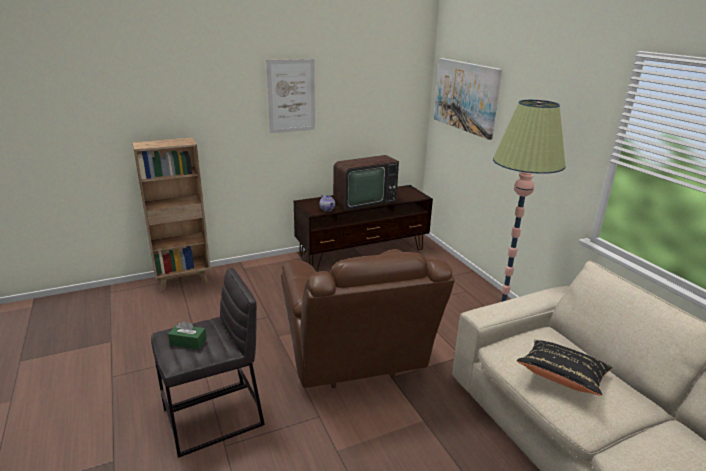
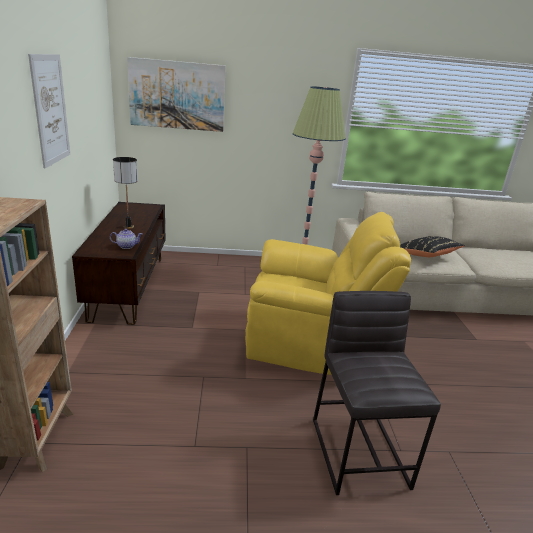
camera: 70 degrees left, 0 degrees up
green tissue box [168,320,207,349] -> none
brown armchair [281,249,455,388] -> yellow armchair [245,212,411,375]
television [333,155,399,210] -> table lamp [113,157,138,229]

